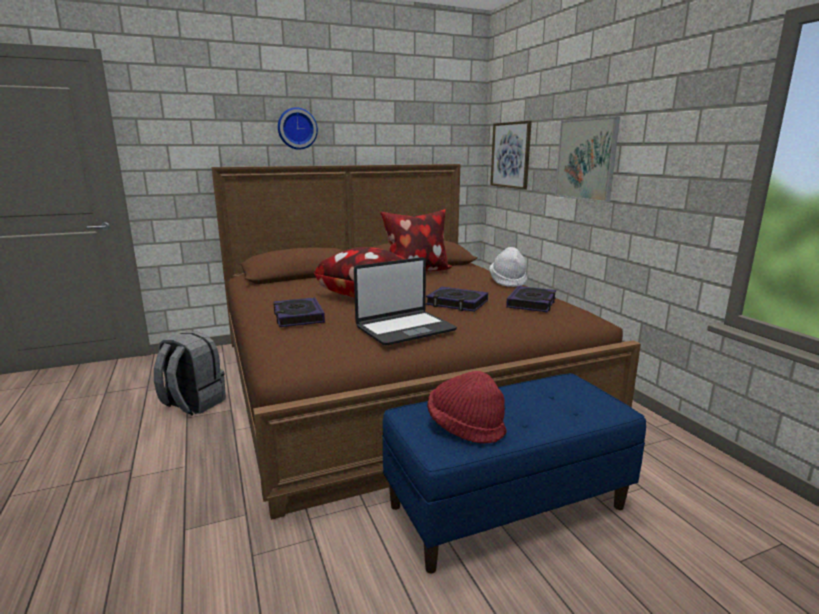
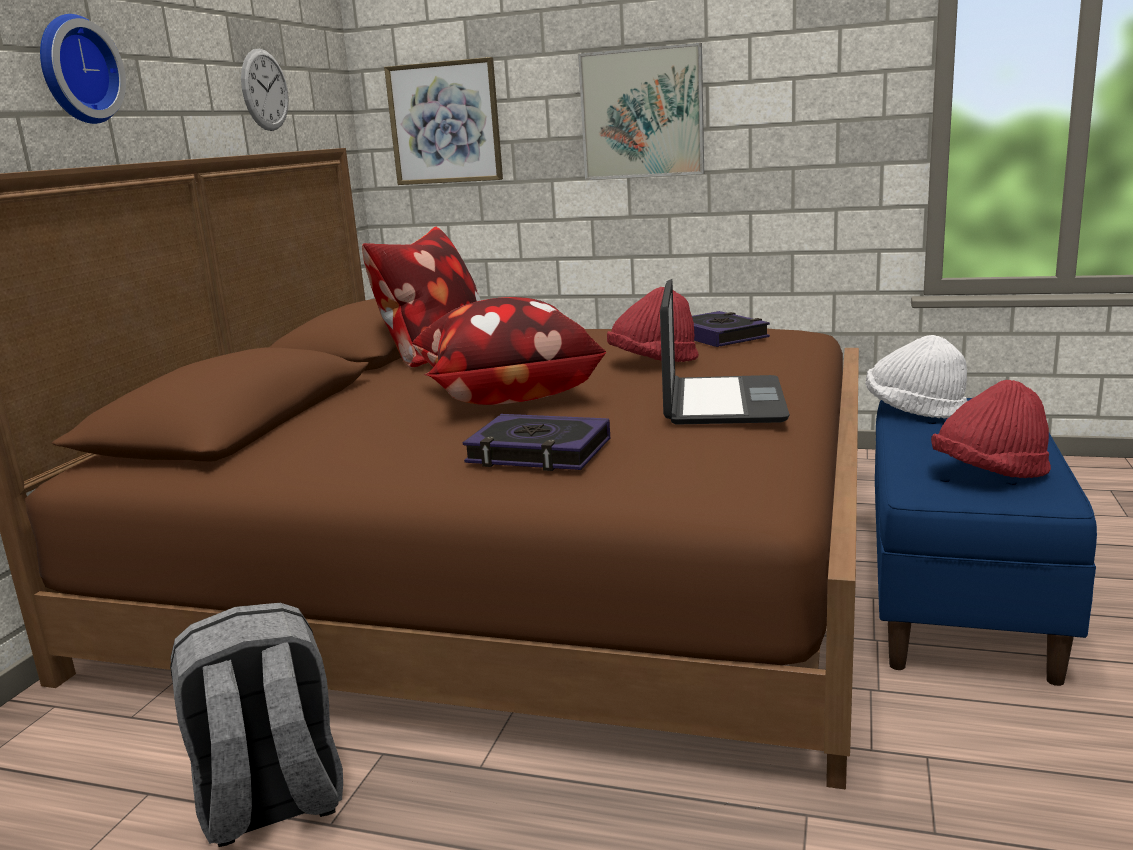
camera: 50 degrees left, 0 degrees up
book [426,287,488,312] -> red hat [607,287,699,362]
white hat [489,247,527,287] -> white hat moved to [866,335,967,419]
none -> wall clock [241,49,289,131]

